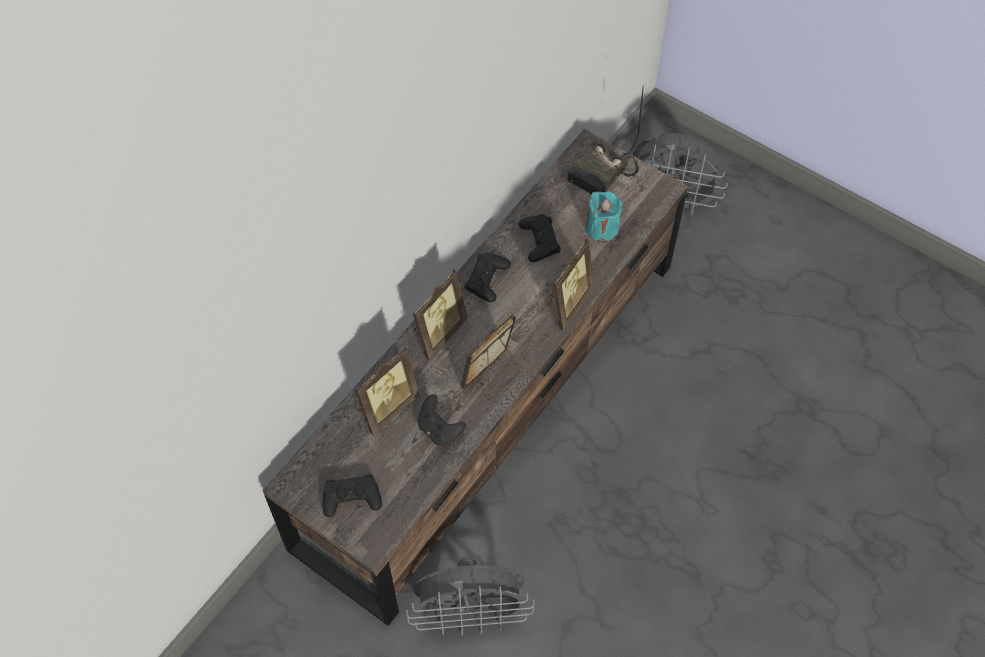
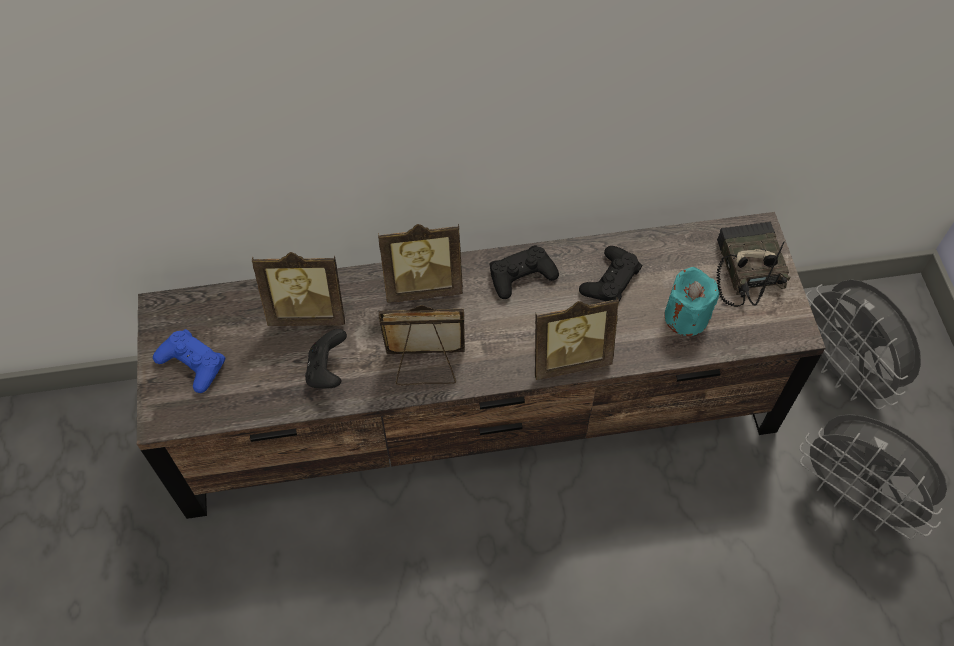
camera: 45 degrees right, 0 degrees up
black game controller [322,474,382,517] -> blue game controller [153,329,225,393]
grey fan [406,558,535,636] -> grey fan moved to [799,414,947,539]
radio [567,86,644,194] -> radio turned 90 degrees clockwise [716,222,790,307]

